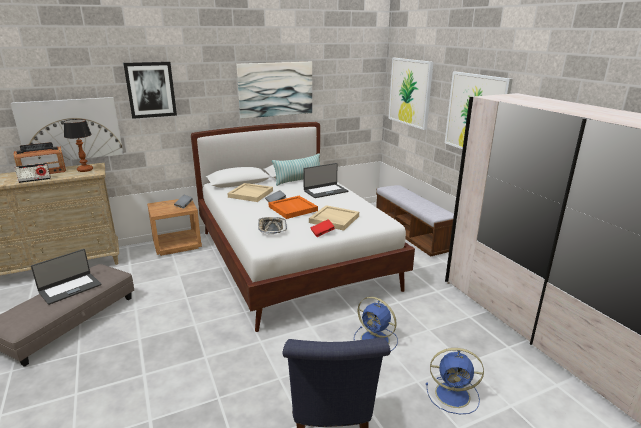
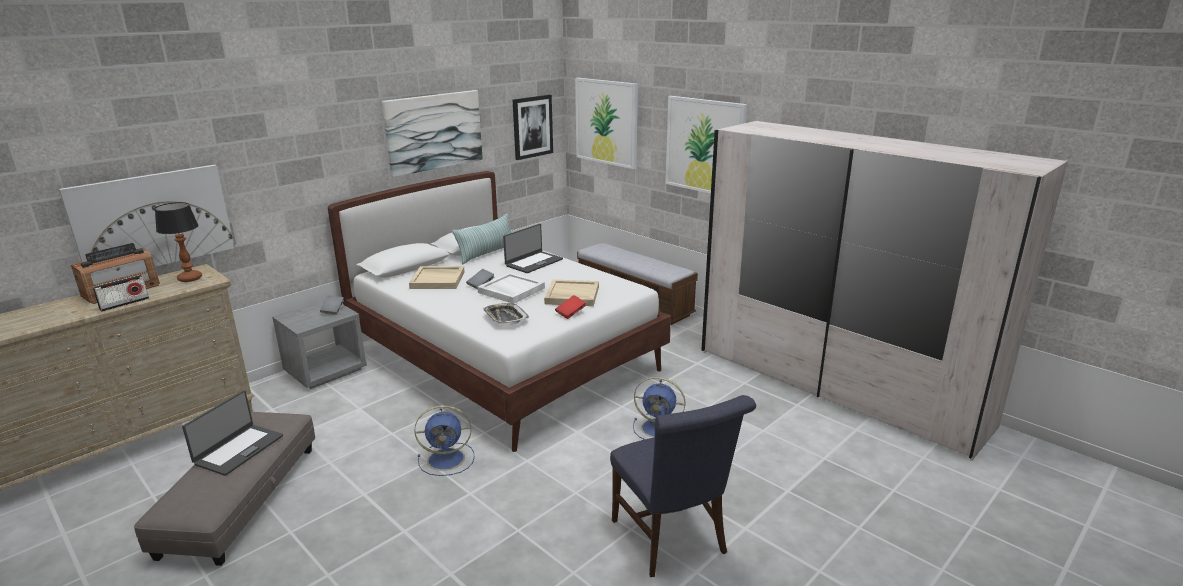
camera: 20 degrees left, 0 degrees up
picture [123,62,177,119] -> picture moved to [513,95,553,160]
brown nightstand [147,199,202,256] -> grey nightstand [272,301,367,389]
orange tray [268,196,318,219] -> white tray [477,272,545,304]
blue fan [426,348,484,414] -> blue fan moved to [414,405,474,476]

